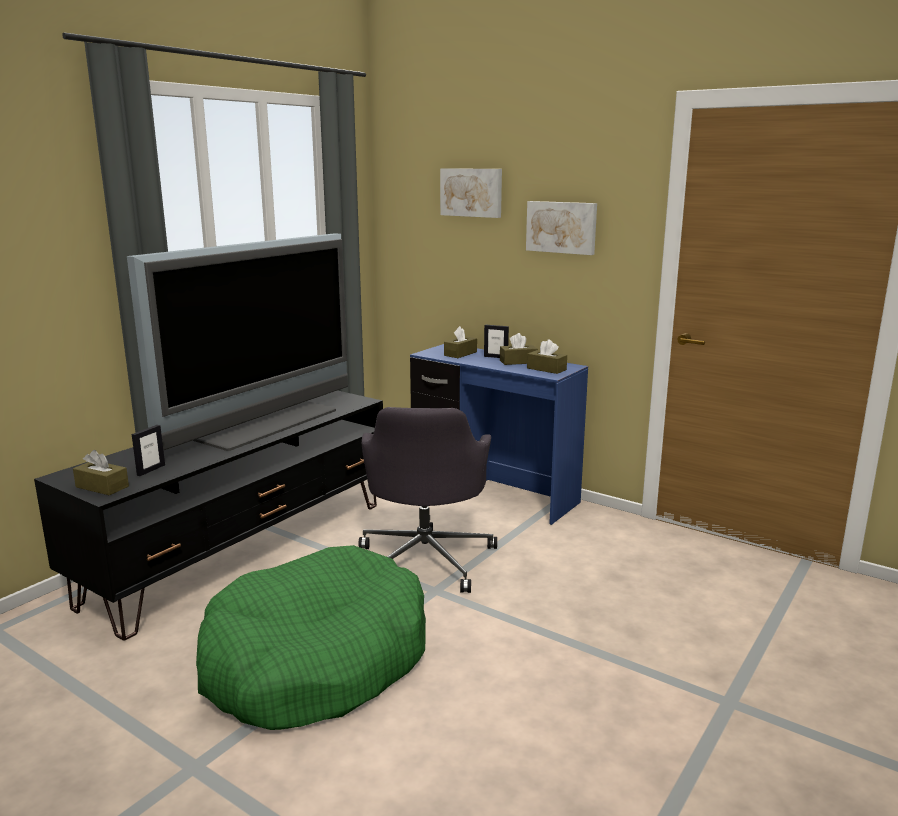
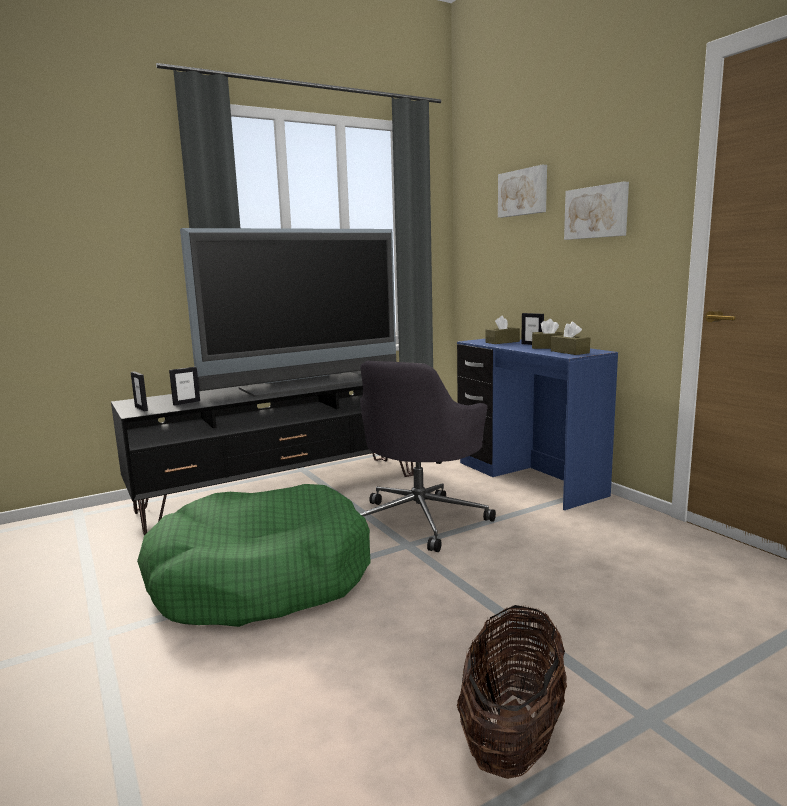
camera: 25 degrees right, 5 degrees down
brown tissue box [73,450,129,495] -> picture frame [131,371,148,411]
none -> basket [457,605,567,779]

